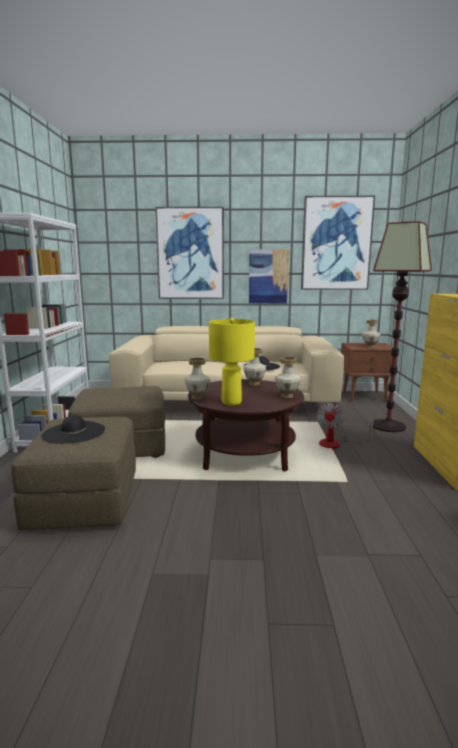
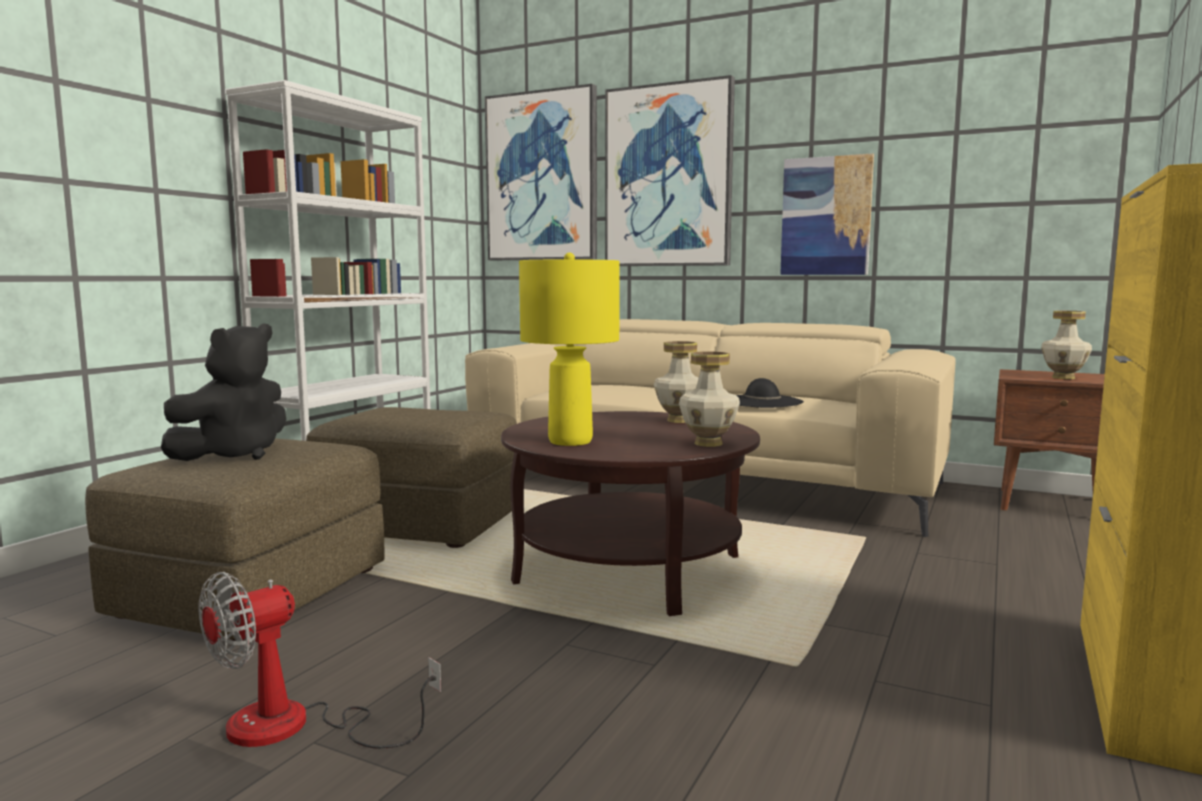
camera: 25 degrees right, 5 degrees down
black hat [41,415,105,443] -> black plush toy [161,323,286,461]
vase [185,358,211,400] -> none
picture [301,196,375,290] -> picture moved to [485,84,597,260]
fan [317,403,374,449] -> fan moved to [198,572,441,749]
floor lamp [373,221,432,432] -> none

